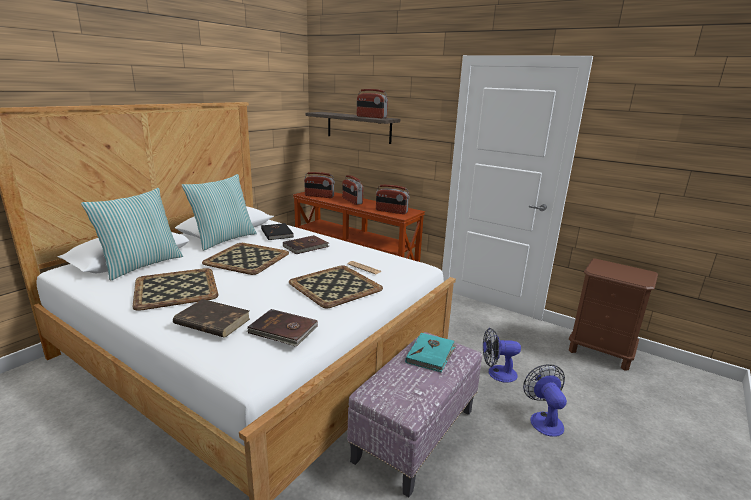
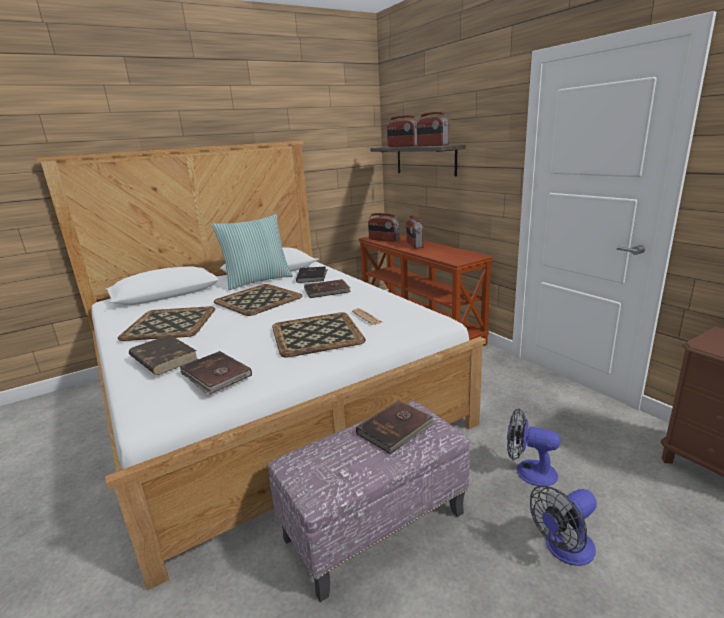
camera: 25 degrees right, 0 degrees up
pillow [81,188,183,281] -> none
radio [376,185,410,214] -> radio moved to [387,115,418,147]
turquoise book [405,333,457,372] -> brown book [356,400,436,454]
fan [523,364,567,437] -> fan turned 135 degrees counterclockwise [530,485,597,566]

